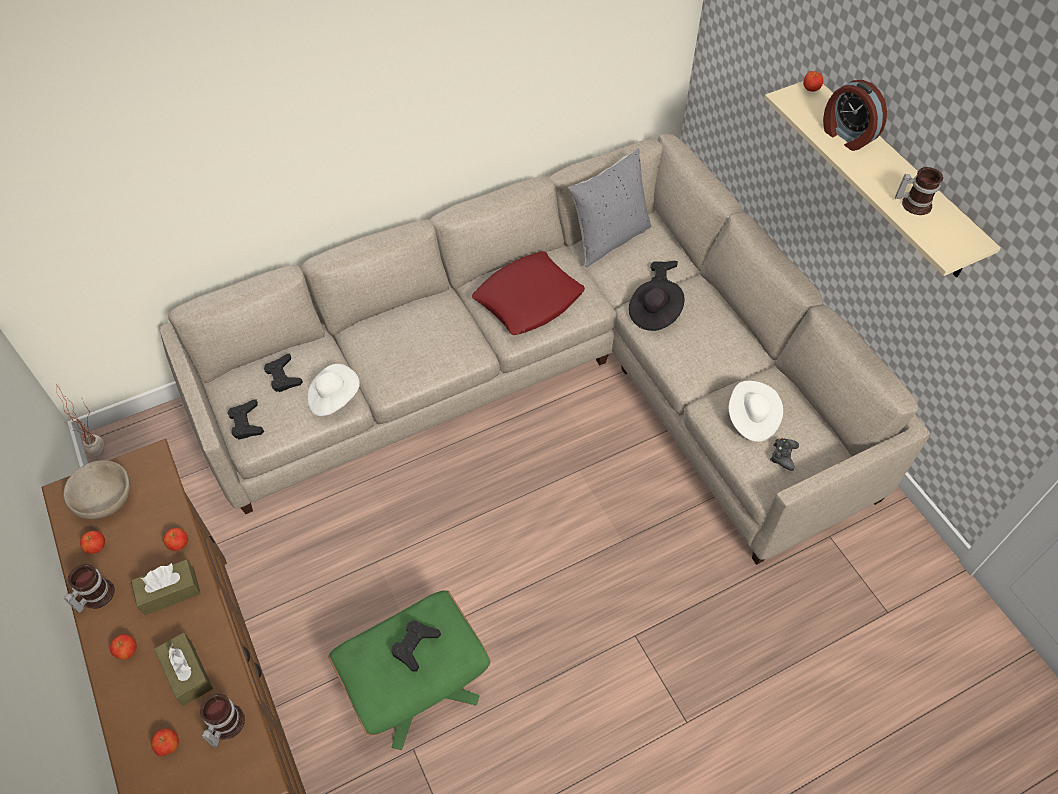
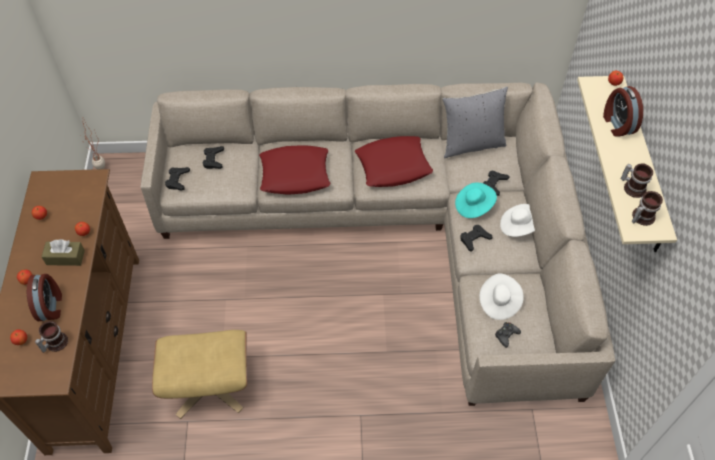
camera: 25 degrees right, 0 degrees up
beige bowl [63,460,131,519] -> none
mug [64,564,115,613] -> mug moved to [632,191,663,226]
brown tissue box [154,632,213,706] -> alarm clock [27,274,62,321]
white hat [308,364,360,416] -> white hat moved to [500,204,535,237]
green ottoman [328,590,491,750] -> beige ottoman [152,330,247,419]
black game controller [391,620,441,672] -> black game controller moved to [460,225,492,252]
black hat [629,280,684,331] -> turquoise hat [455,182,497,218]
none -> red pillow [259,145,331,195]

